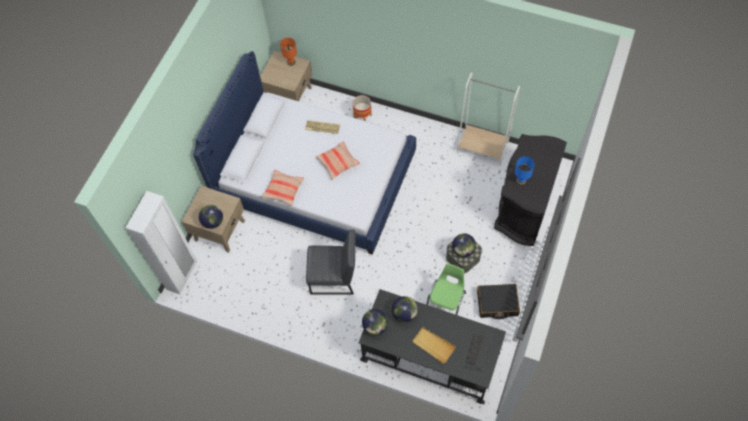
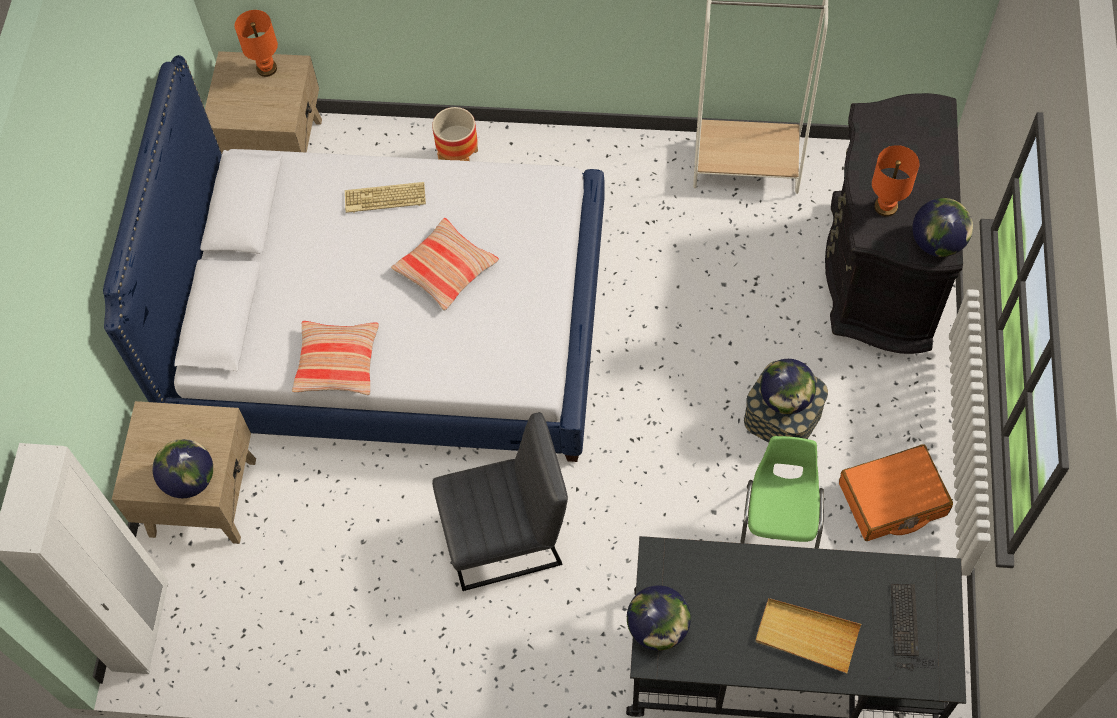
camera: 15 degrees left, 0 degrees up
globe [392,296,418,323] -> globe moved to [912,198,973,257]
black suitcase [477,284,520,319] -> orange suitcase [839,444,953,541]
blue table lamp [515,156,535,185] -> orange table lamp [872,145,919,217]

